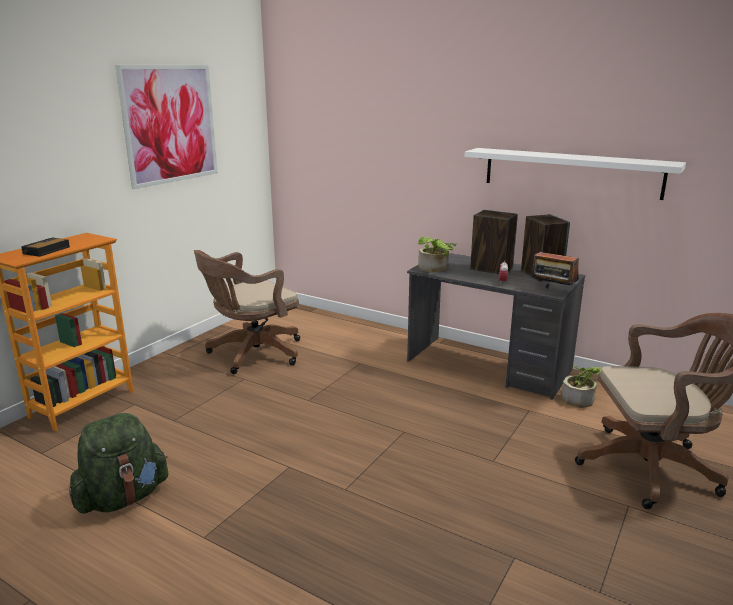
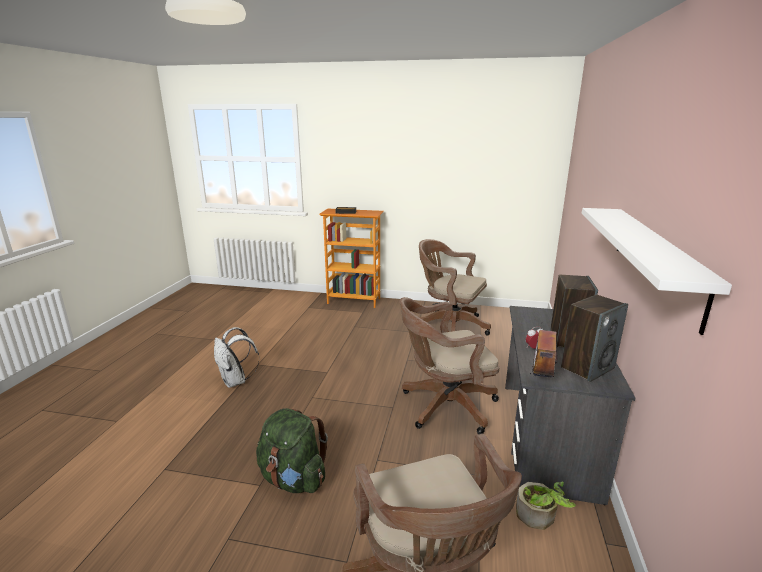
camera: 70 degrees right, 0 degrees up
green backpack [69,413,168,514] -> green backpack moved to [256,408,328,493]
picture [115,65,218,189] -> none
potted plant [418,237,457,272] -> none
none -> white backpack [214,327,260,388]
none -> brown office chair [400,297,499,434]

